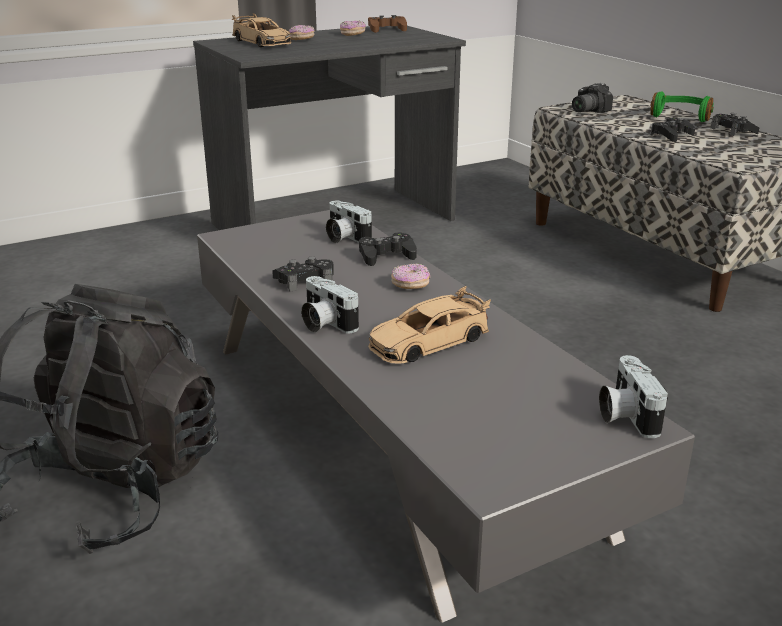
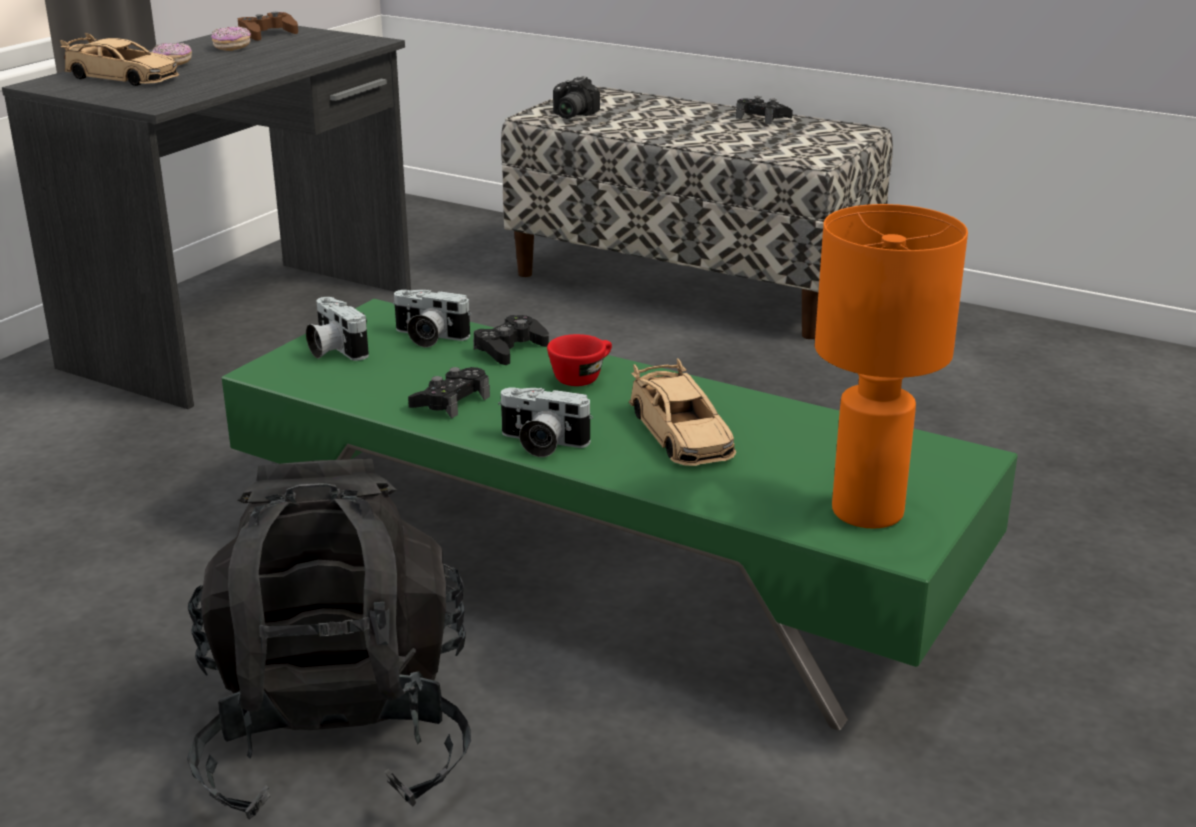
camera: 30 degrees left, 0 degrees up
grey coffee table [197,210,695,623] -> green coffee table [222,299,1018,730]
beige toy car [368,286,491,364] -> beige toy car turned 45 degrees counterclockwise [629,358,736,466]
donut [391,263,430,289] -> red cup [547,334,612,386]
camera [599,355,668,438] -> camera moved to [306,297,369,361]
green headphones [650,91,714,122] -> none
black game controller [651,118,695,142] -> none
none -> orange table lamp [815,204,968,529]

